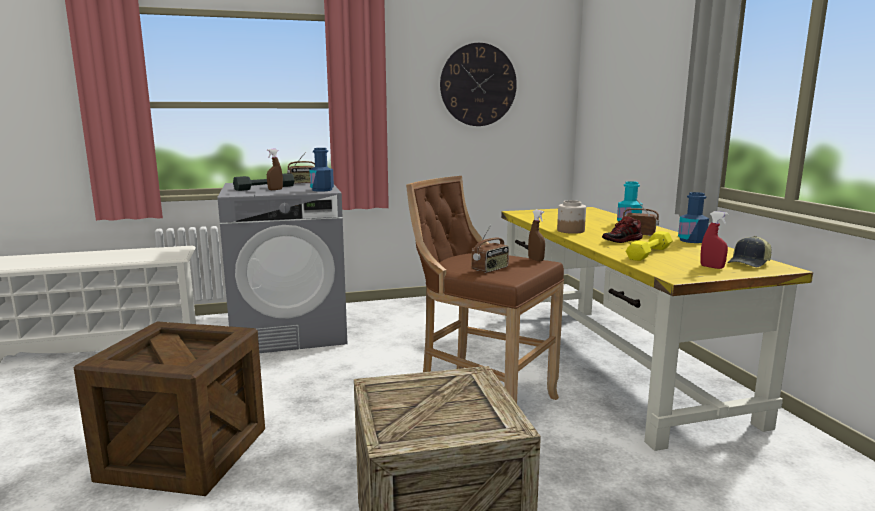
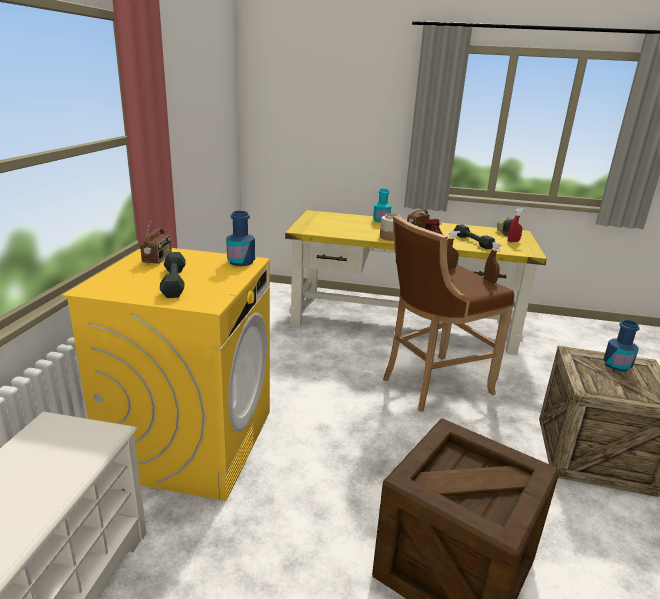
camera: 65 degrees left, 10 degrees up
grey washing machine [217,183,347,353] -> yellow washing machine [62,248,270,501]
brown spray bottle [267,149,283,190] -> brown spray bottle moved to [484,242,502,283]
wall clock [440,43,517,126] -> none
radio [471,225,509,273] -> none
yellow dumbbell [626,231,673,261] -> grey dumbbell [454,225,495,250]
blue bottle [678,192,709,243] -> blue bottle moved to [604,320,640,371]

